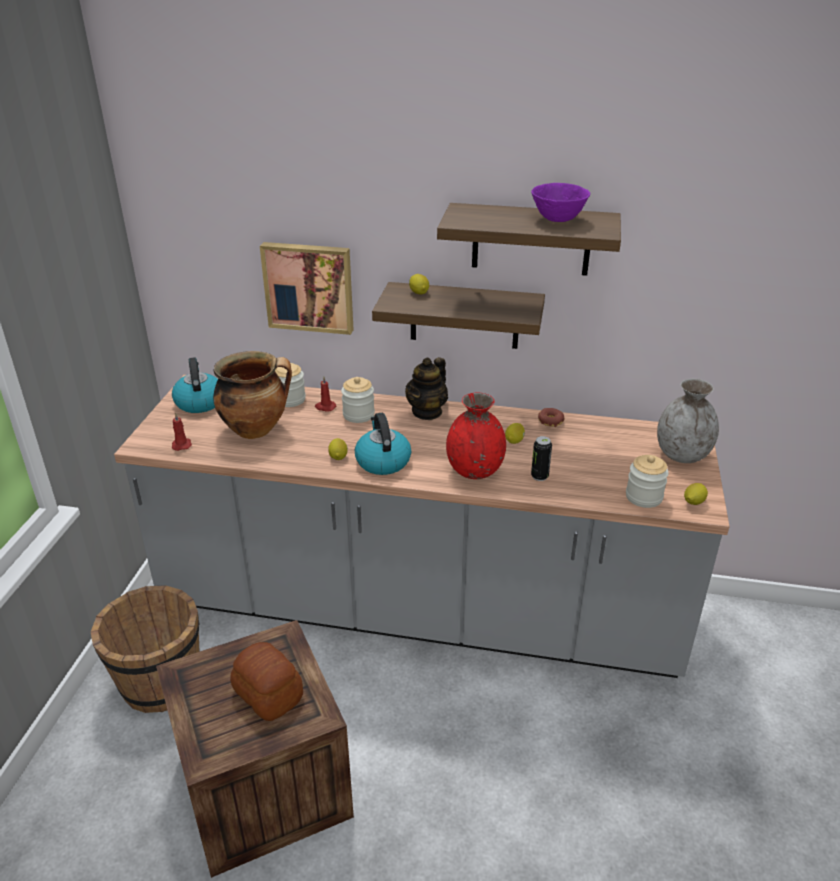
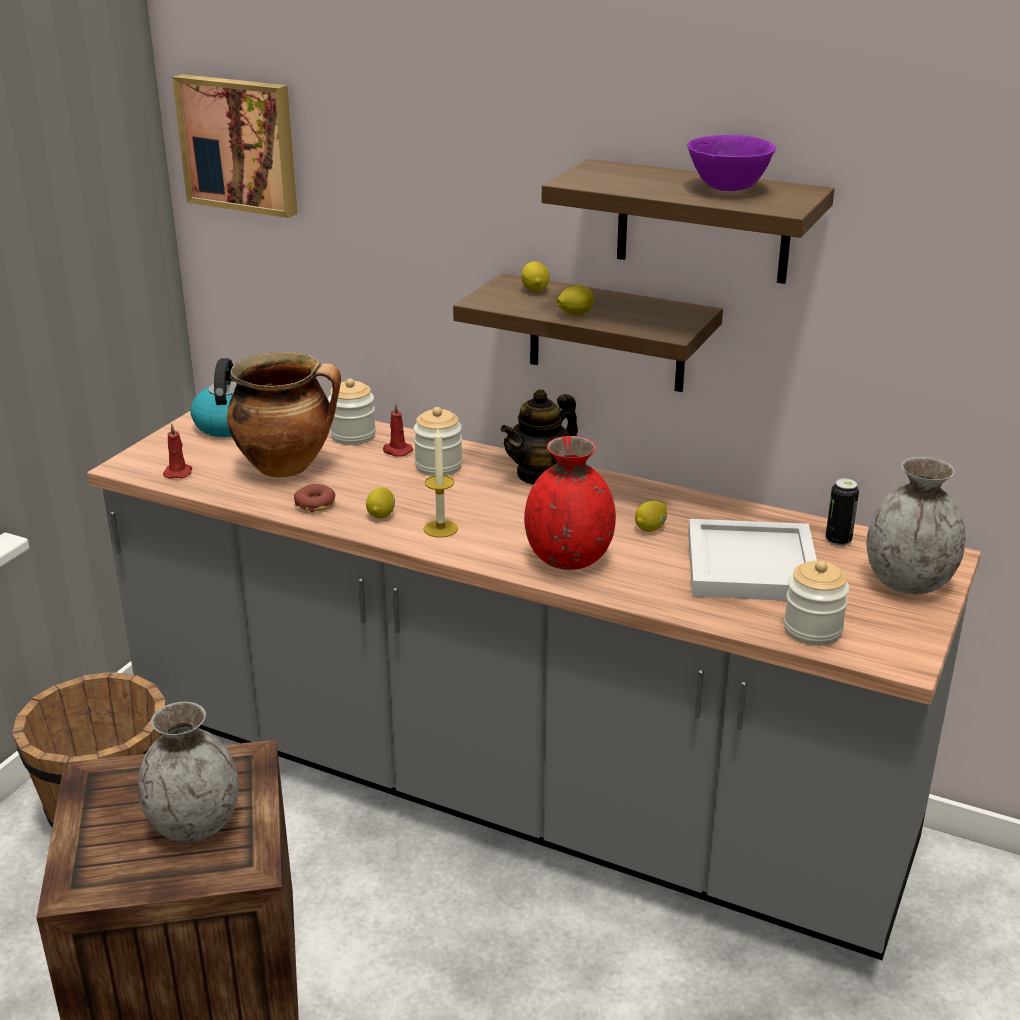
camera: 15 degrees right, 5 degrees down
bread [230,642,303,721] -> grey vase [138,702,239,842]
picture [260,242,354,335] -> picture moved to [172,74,297,218]
kettle [355,413,411,475] -> candle [424,429,458,538]
can [531,436,552,481] -> can moved to [826,478,859,546]
donut [538,408,564,427] -> donut moved to [294,484,335,513]
lemon [684,483,708,505] -> lemon moved to [557,285,594,316]
none -> white tray [688,519,817,601]

